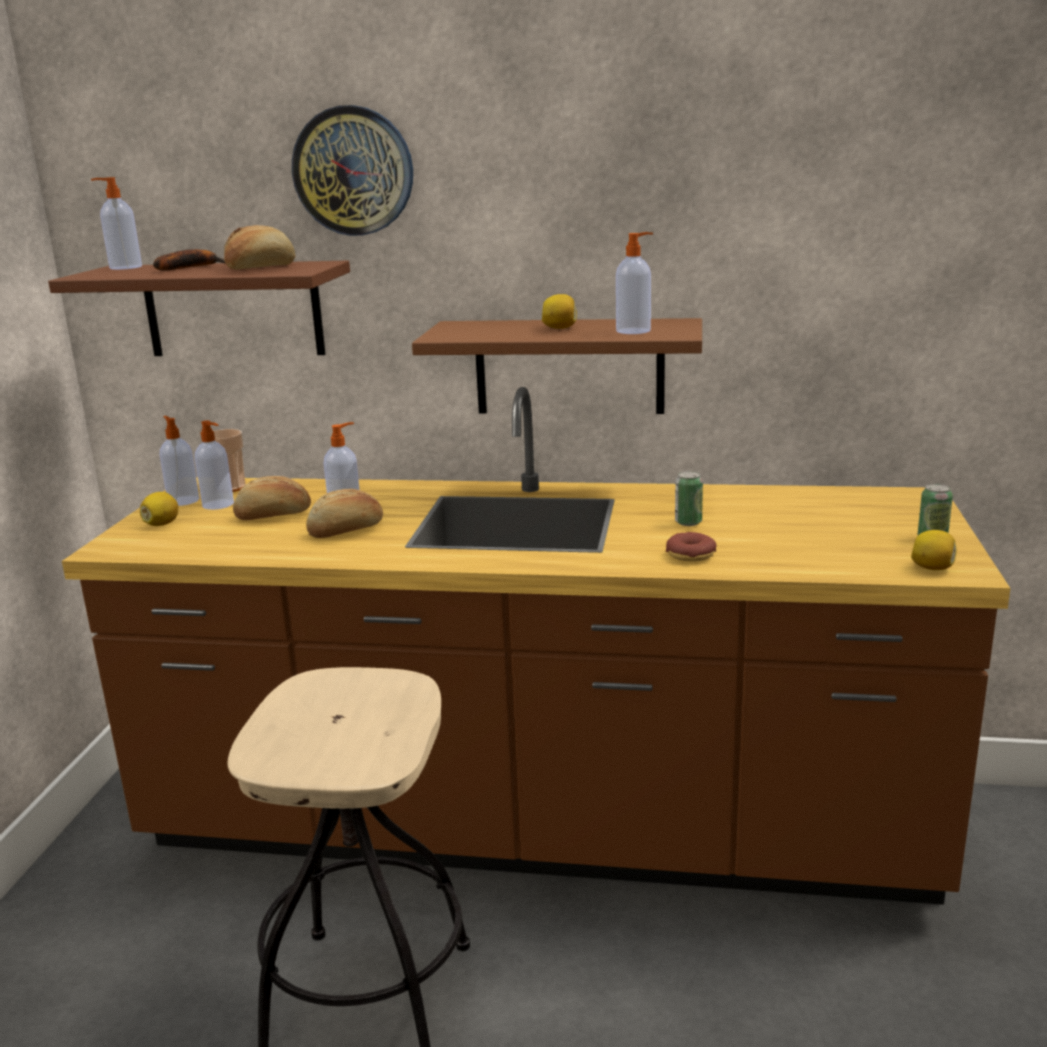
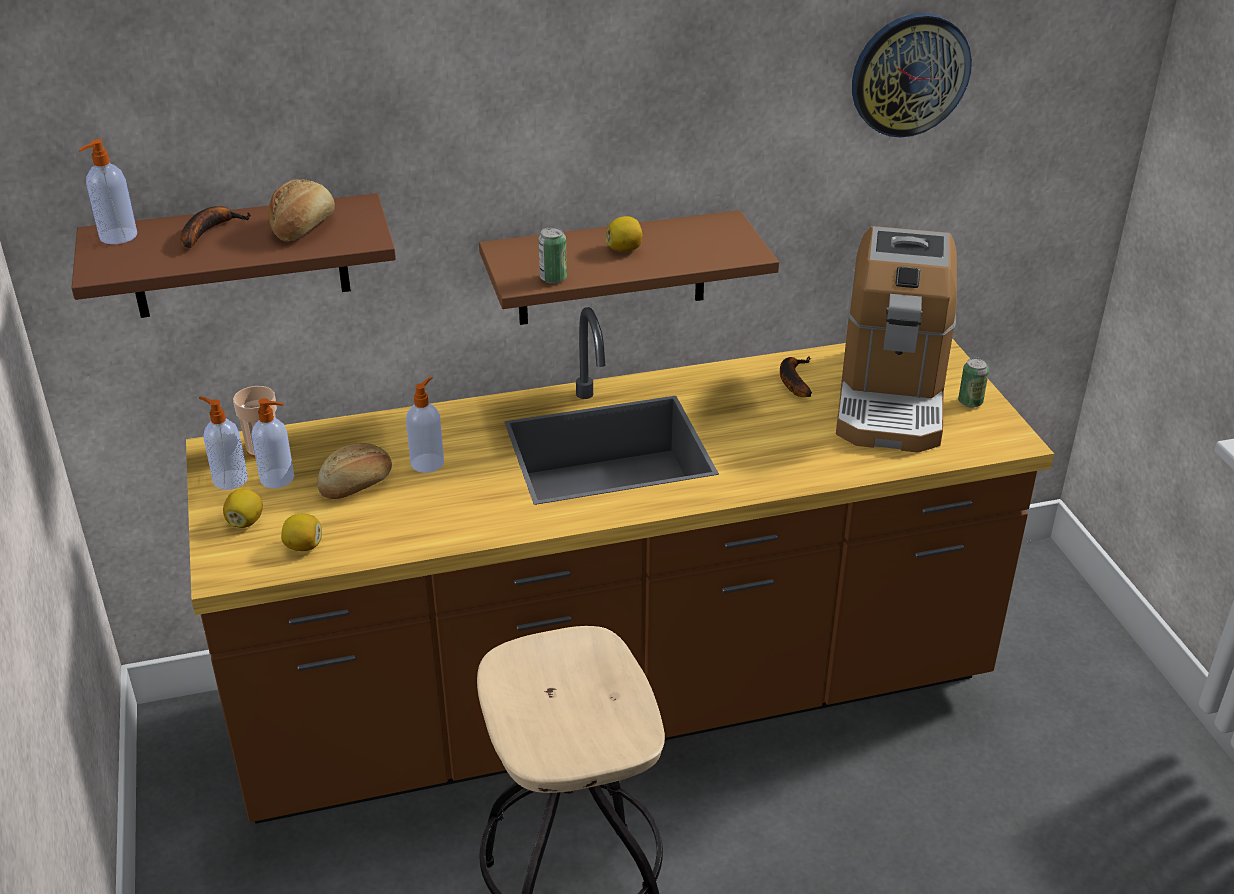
camera: 25 degrees left, 15 degrees up
wall clock [292,105,413,236] -> wall clock moved to [852,13,972,138]
bread [306,489,383,538] -> none
soap dispenser [616,232,653,334] -> none
donut [666,532,716,562] -> none
can [675,471,703,526] -> can moved to [538,227,567,284]
lemon [911,530,957,570] -> lemon moved to [281,514,322,551]
none -> banana [780,356,812,397]
none -> coffee machine [836,226,957,453]

